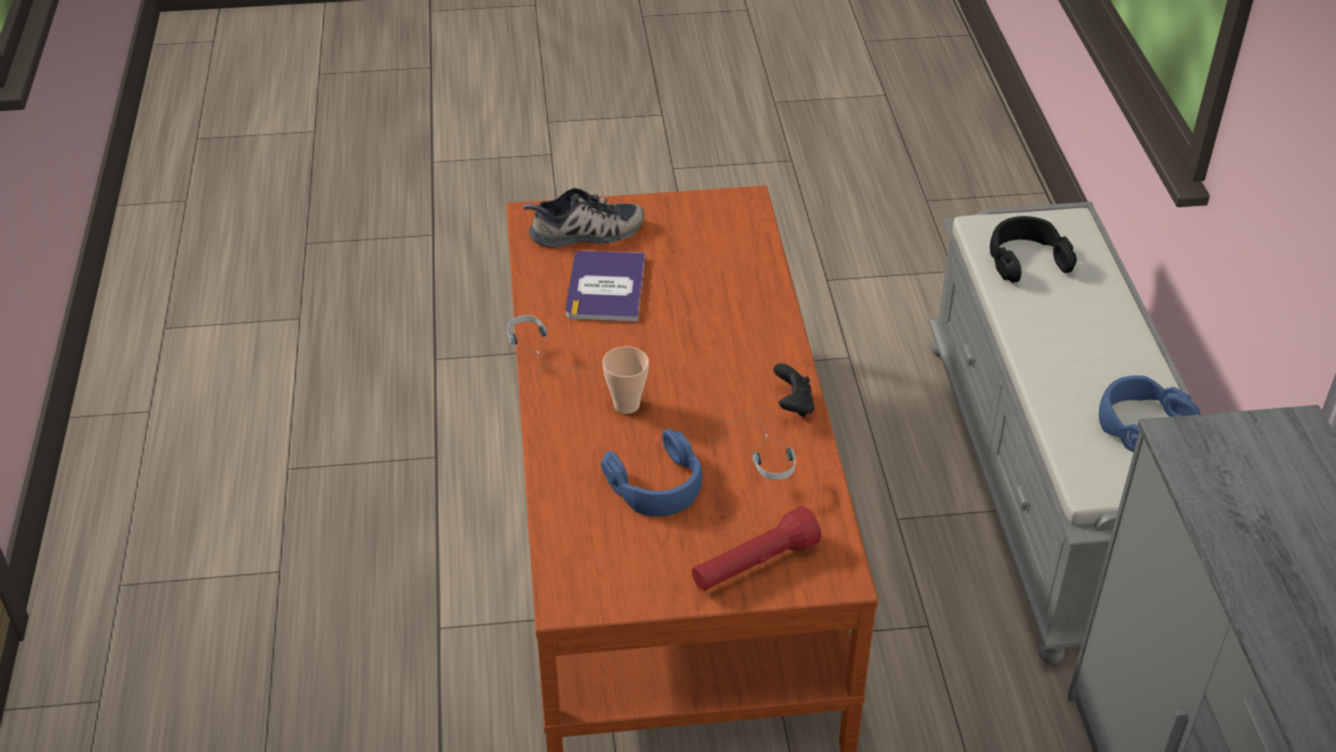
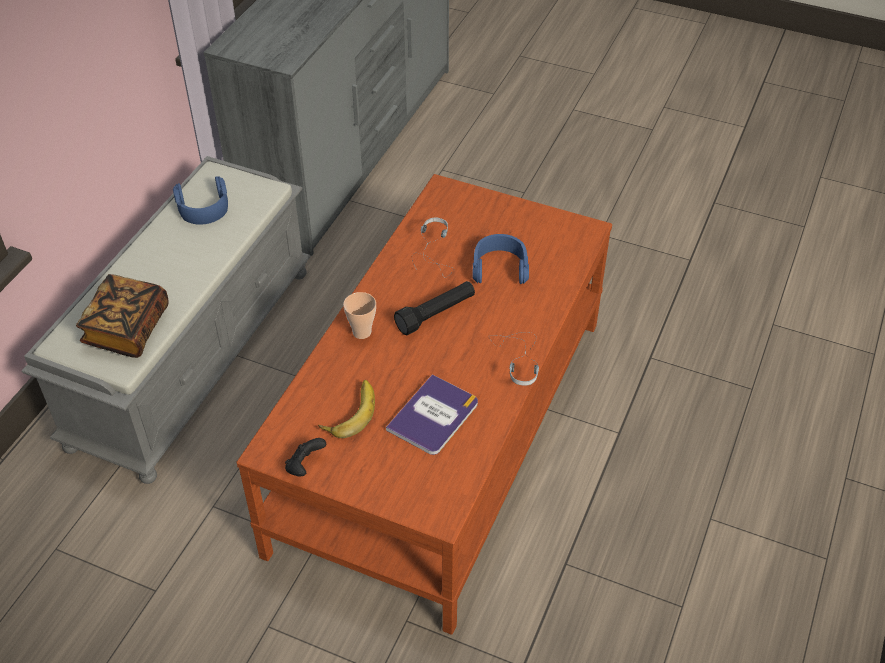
camera: 150 degrees left, 5 degrees up
shoe [524,188,644,248] -> none
cup [602,346,649,414] -> cup moved to [343,292,376,339]
red flashlight [692,506,822,591] -> none
black game controller [773,363,814,417] -> black game controller moved to [285,438,326,476]
black headphones [990,216,1077,283] -> book [76,274,169,358]
none -> banana [318,380,375,438]
none -> black flashlight [394,281,475,335]

